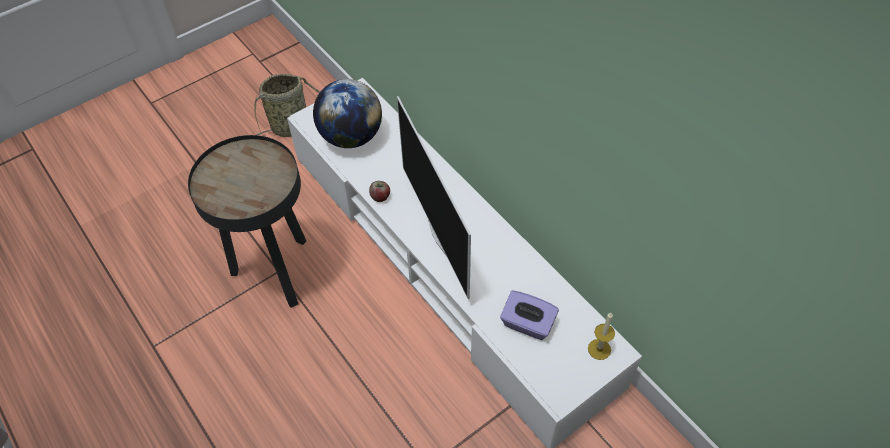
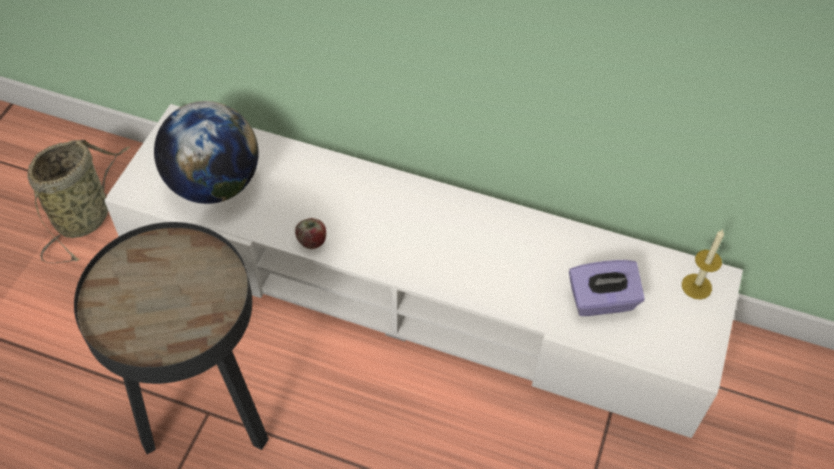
camera: 35 degrees left, 0 degrees up
television [397,96,471,299] -> none

